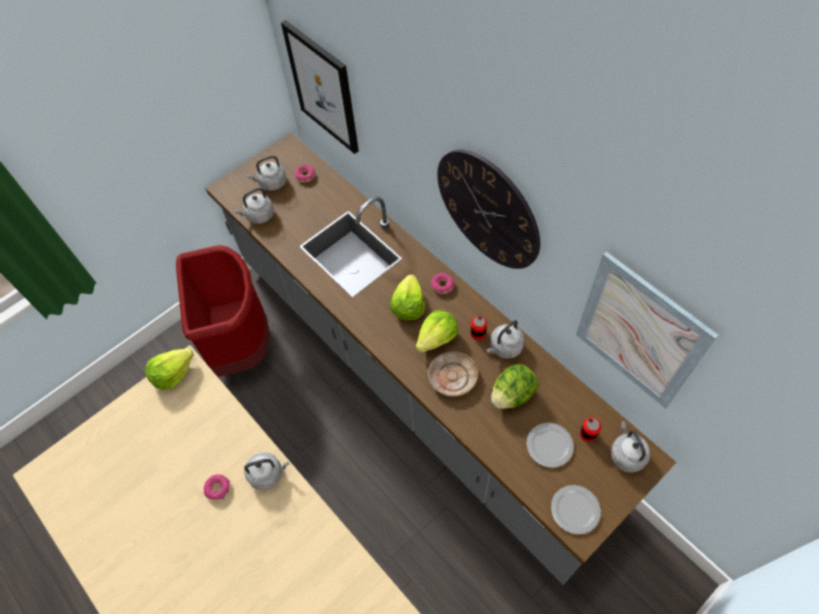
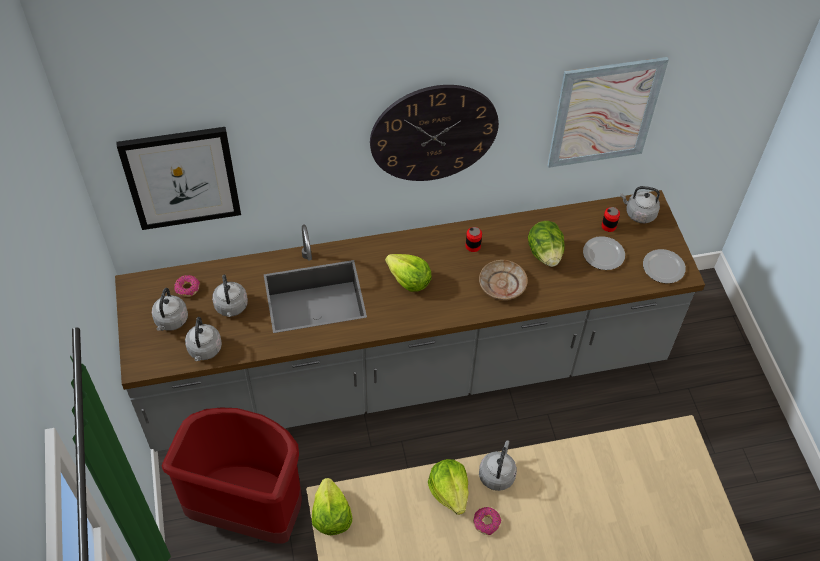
camera: 65 degrees left, 5 degrees down
lettuce [416,310,458,353] -> lettuce moved to [428,459,469,515]
donut [431,273,454,294] -> none
grey kettle [486,320,525,359] -> grey kettle moved to [212,274,248,317]

